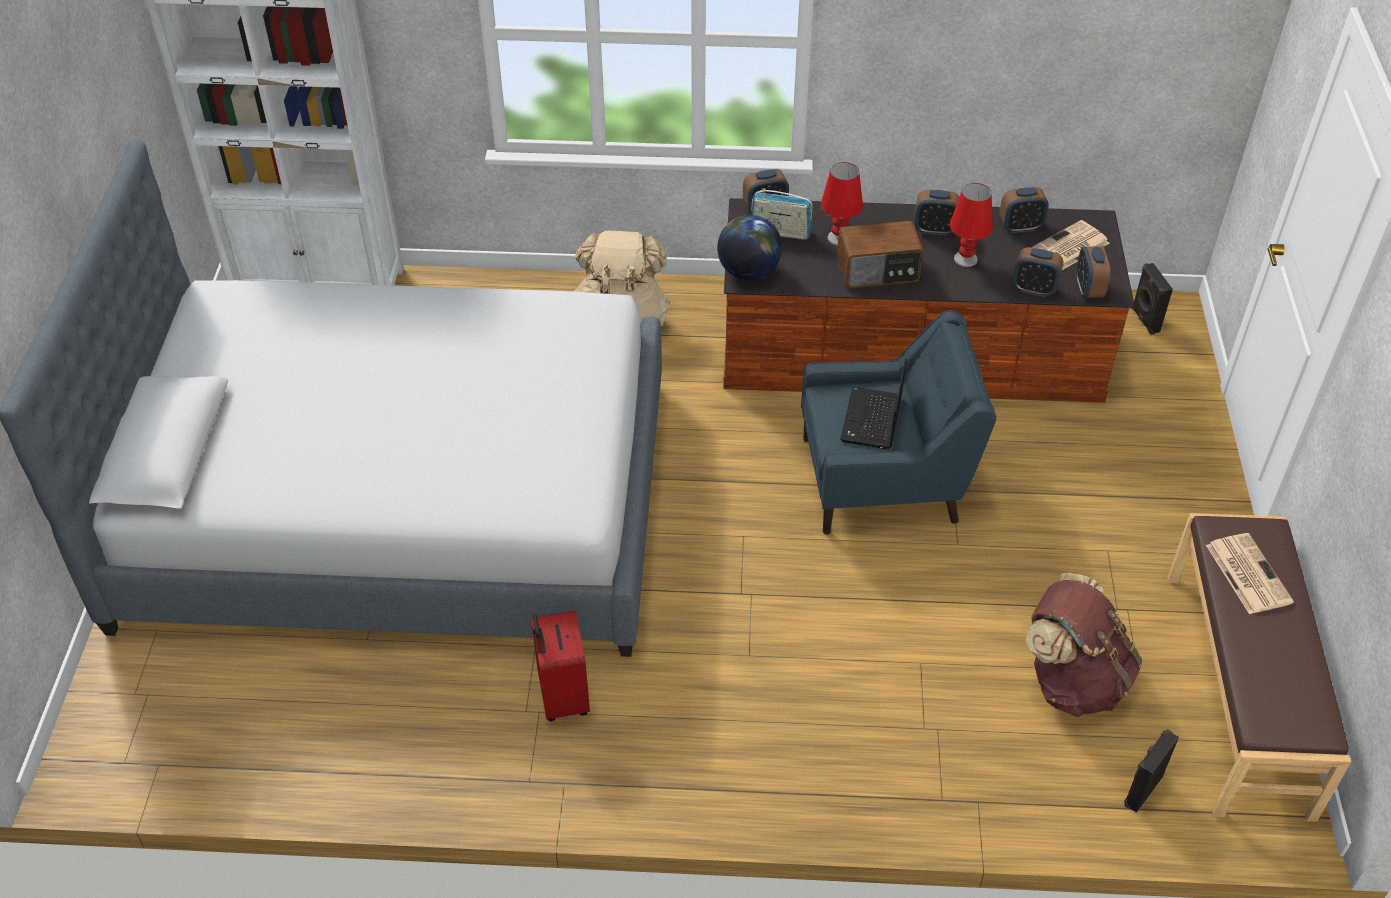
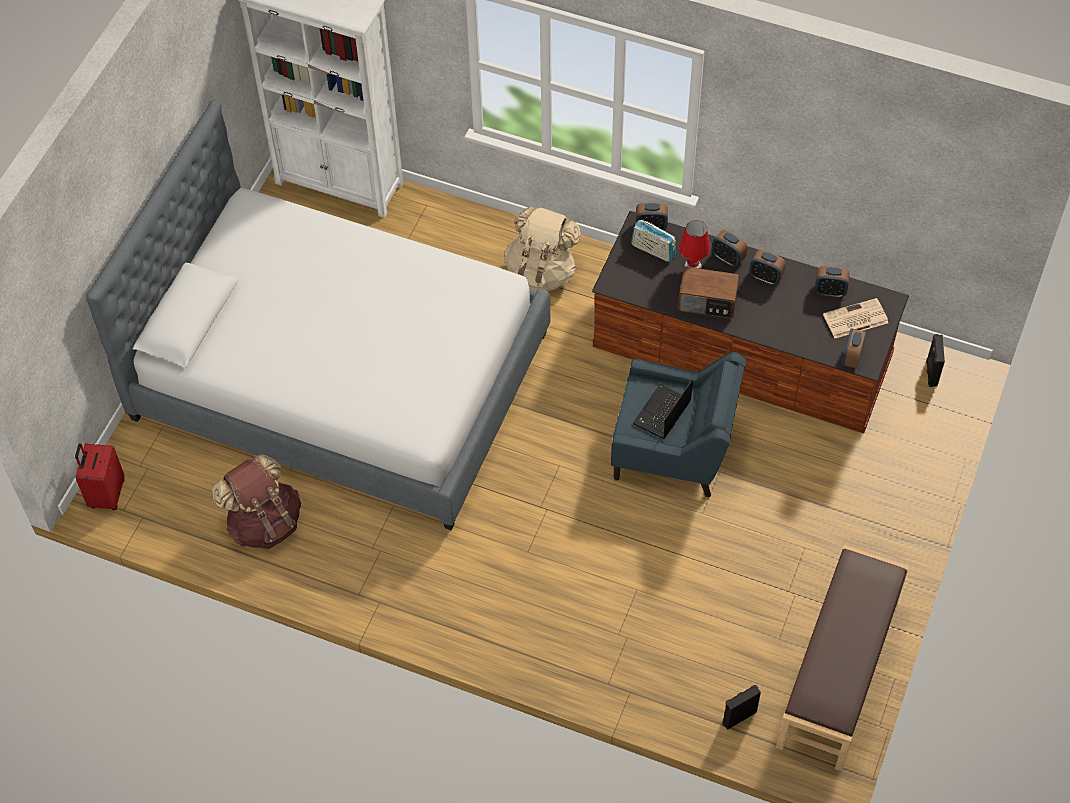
camera: 20 degrees right, 10 degrees up
red suitcase [531,611,590,721] -> red suitcase moved to [75,443,125,510]
globe [717,215,782,280] -> none
red table lamp [950,183,993,267] -> none
alarm clock [1013,247,1063,297] -> alarm clock moved to [712,230,747,267]
brown backpack [1026,573,1142,717] -> brown backpack moved to [212,454,301,549]
newspaper [1206,533,1294,614] -> none

